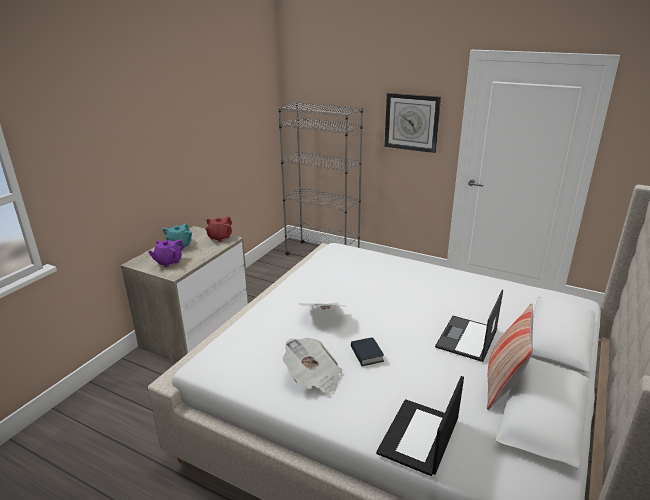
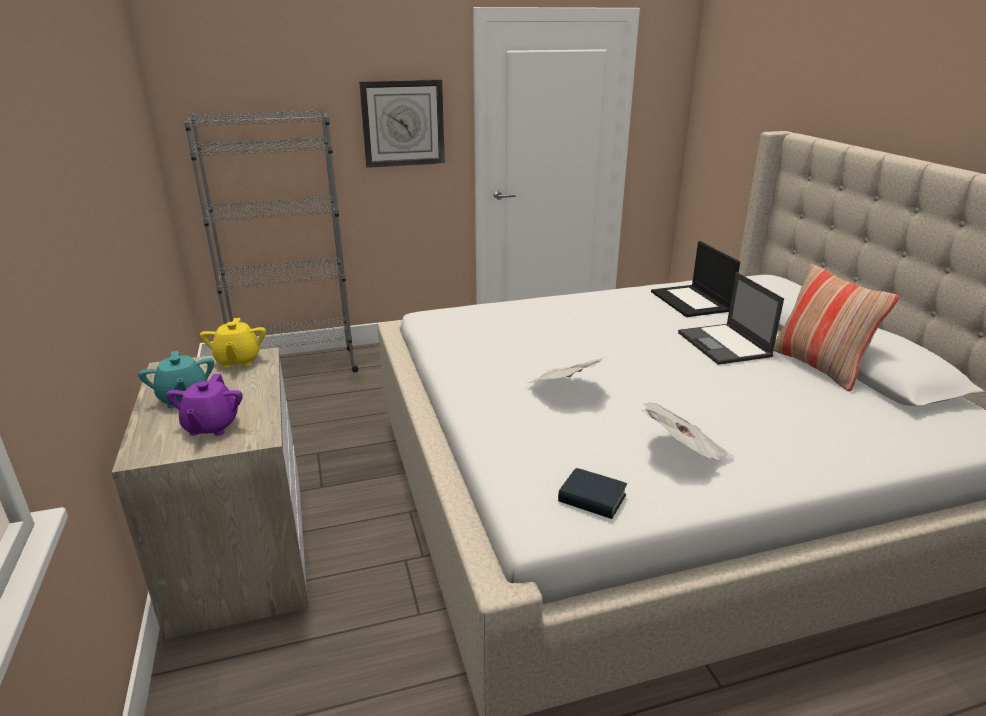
camera: 45 degrees left, 0 degrees up
red teapot [205,216,232,242] -> yellow teapot [200,318,266,368]
book [351,337,384,366] -> book moved to [558,468,627,519]
laptop [376,376,464,476] -> laptop moved to [651,241,740,317]

